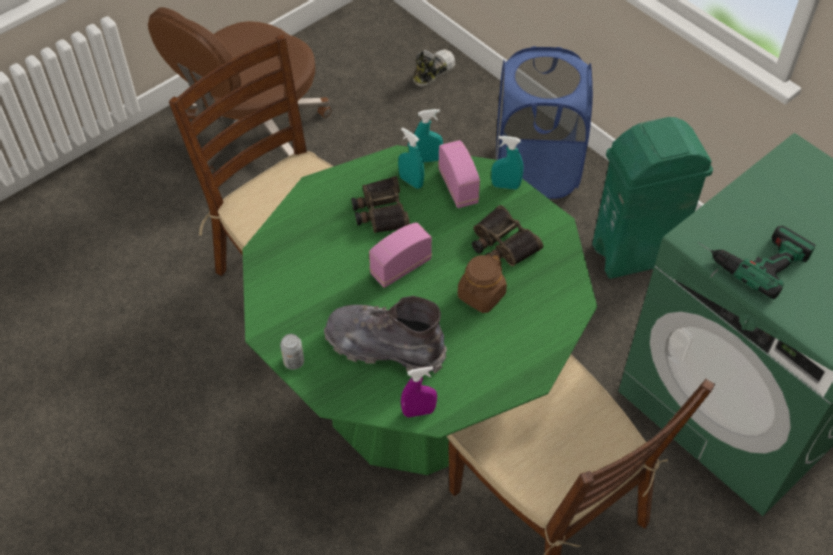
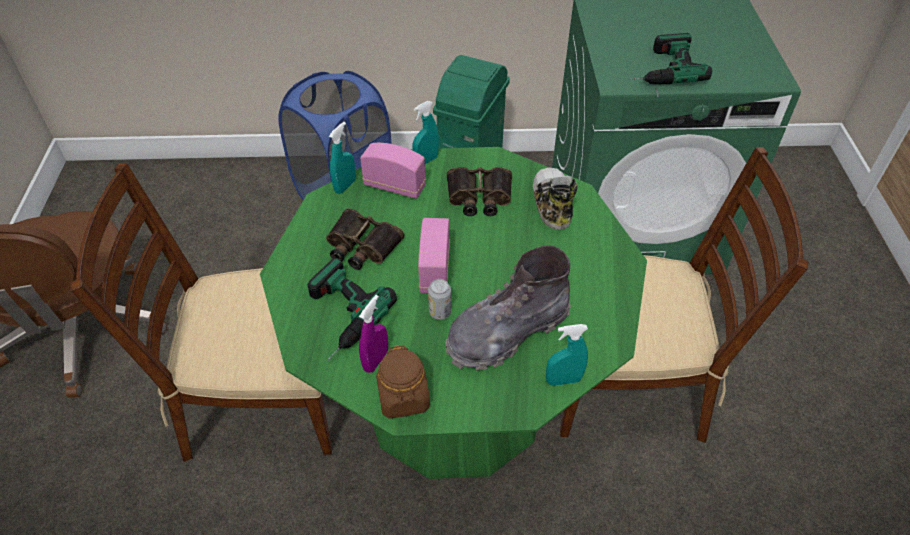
camera: 50 degrees left, 5 degrees down
can [280,334,304,370] -> can moved to [428,279,451,320]
turquoise spray bottle [398,128,424,189] -> turquoise spray bottle moved to [546,324,588,386]
purple spray bottle [401,366,437,417] -> purple spray bottle moved to [359,295,388,373]
shoe [413,49,455,87] -> shoe moved to [533,167,578,230]
brown jar [458,253,507,313] -> brown jar moved to [376,345,430,419]
none -> power drill [307,258,397,361]

